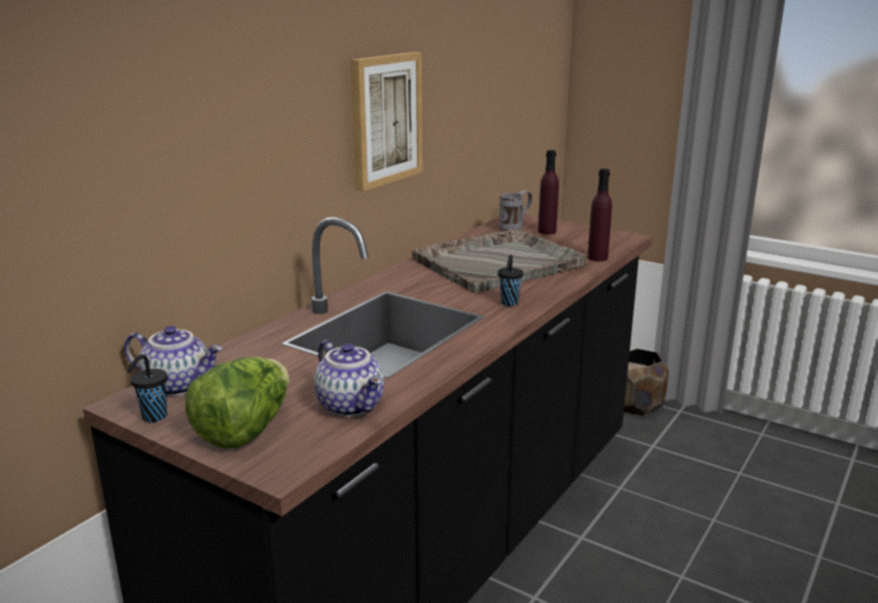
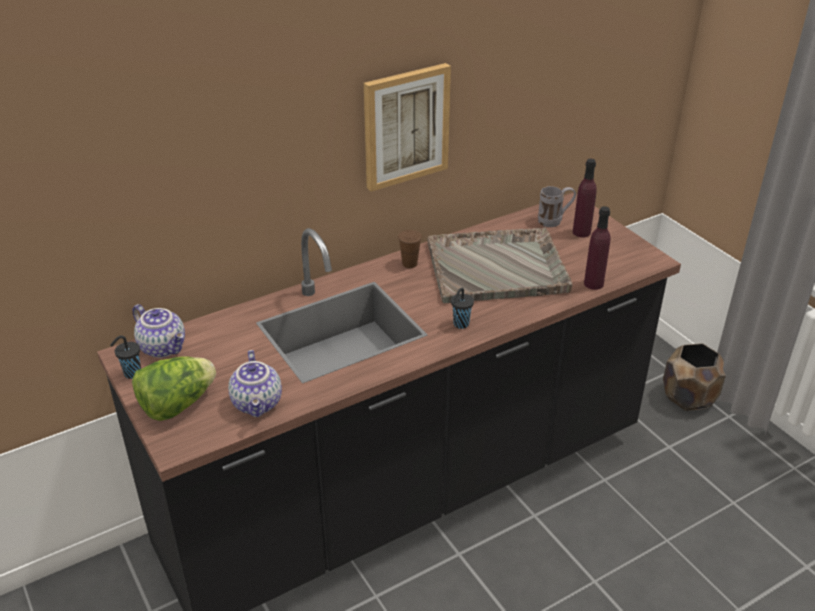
camera: 25 degrees right, 15 degrees up
none -> brown cup [398,230,422,268]

